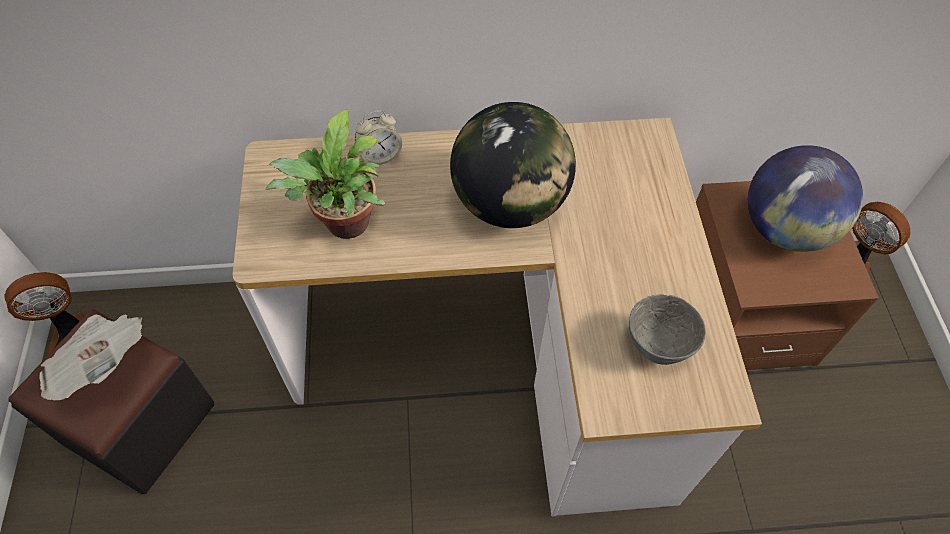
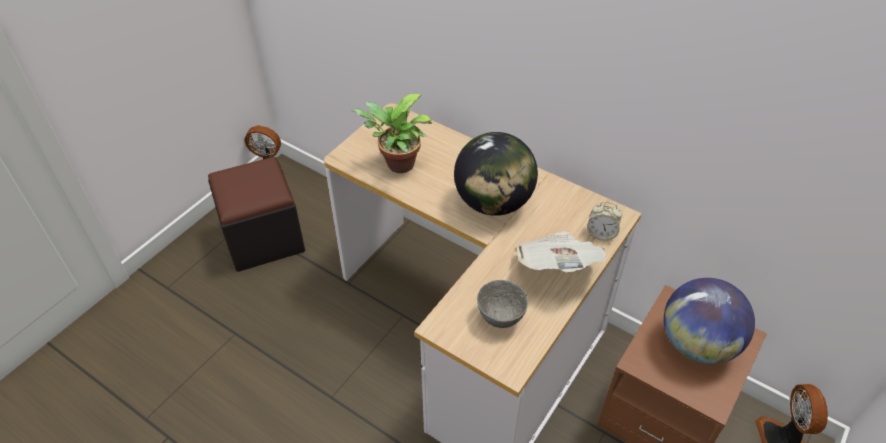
camera: 40 degrees right, 10 degrees down
newspaper [39,314,142,400] -> newspaper moved to [517,231,606,273]
alarm clock [355,111,402,165] -> alarm clock moved to [587,202,622,241]

